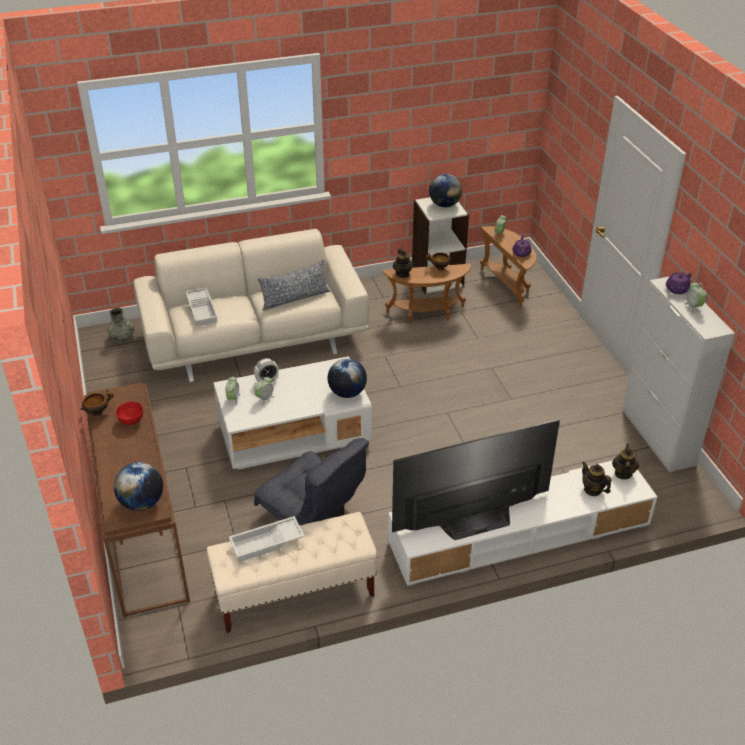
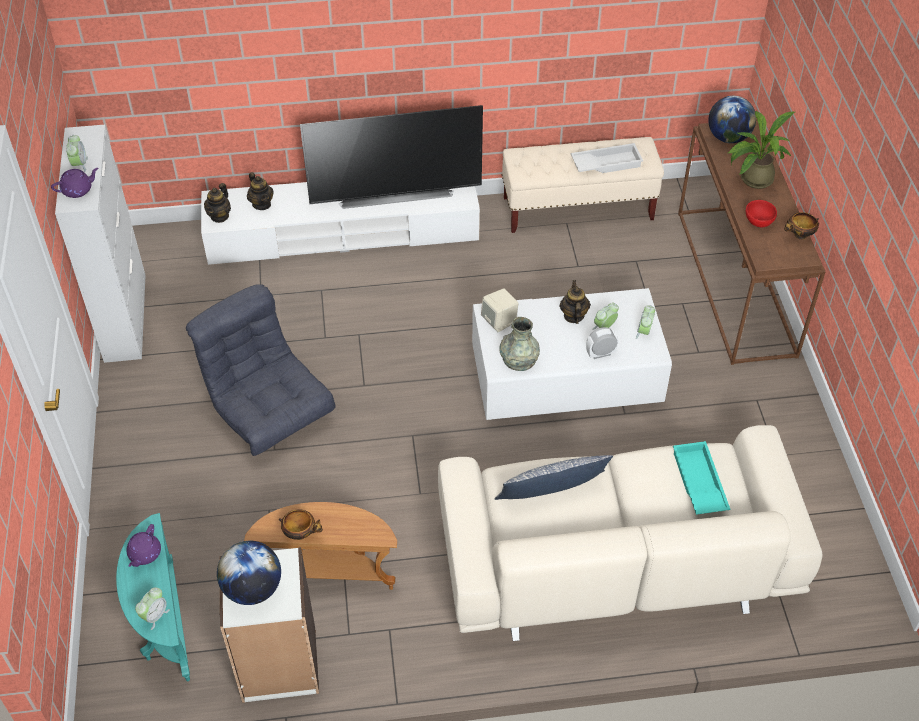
camera: 170 degrees left, 10 degrees up
grey vase [107,308,134,344] -> grey vase moved to [499,317,540,371]
white tray [185,287,218,326] -> turquoise tray [673,441,730,515]
grey armchair [254,438,369,525] -> grey armchair moved to [186,284,336,456]
globe [328,359,367,398] -> beige speaker [481,288,519,332]
teapot [393,249,413,278] -> teapot moved to [559,280,591,324]
brown side table [480,226,537,308] -> turquoise side table [116,513,190,681]
none -> potted plant [728,111,795,189]

